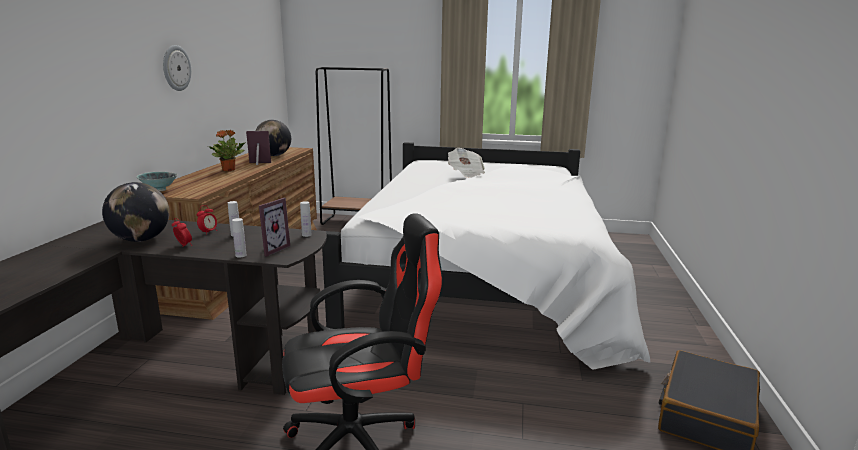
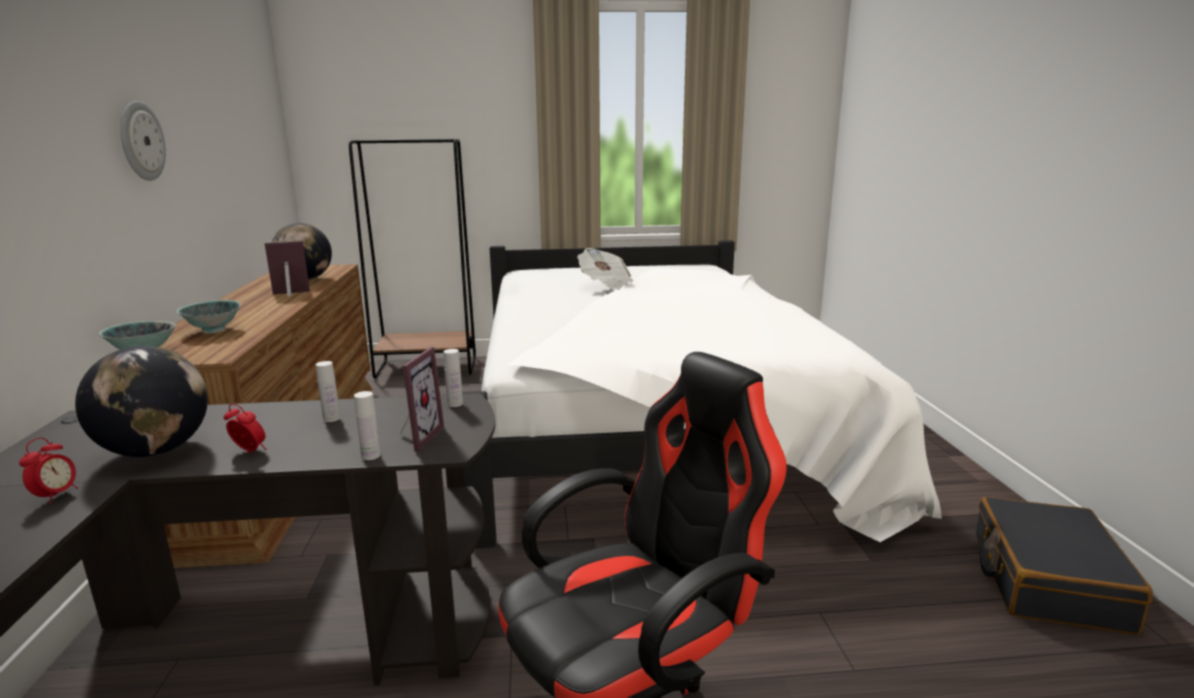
camera: 15 degrees left, 0 degrees up
alarm clock [196,205,217,235] -> alarm clock moved to [19,438,78,503]
potted plant [208,130,246,172] -> none
none -> bowl [177,300,241,334]

